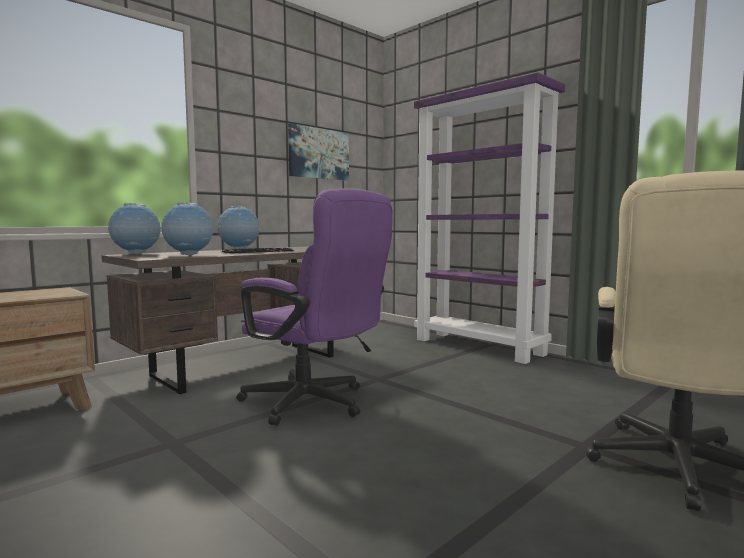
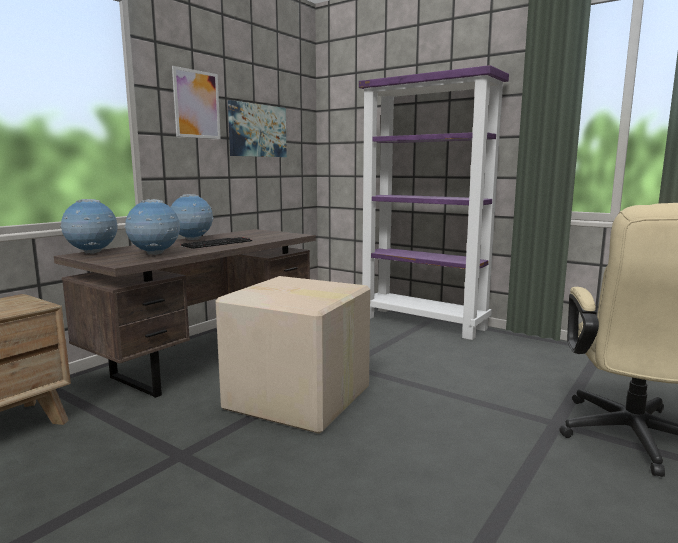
camera: 10 degrees left, 5 degrees up
purple office chair [236,188,393,426] -> cardboard box [215,276,370,434]
none -> picture [172,66,221,139]

